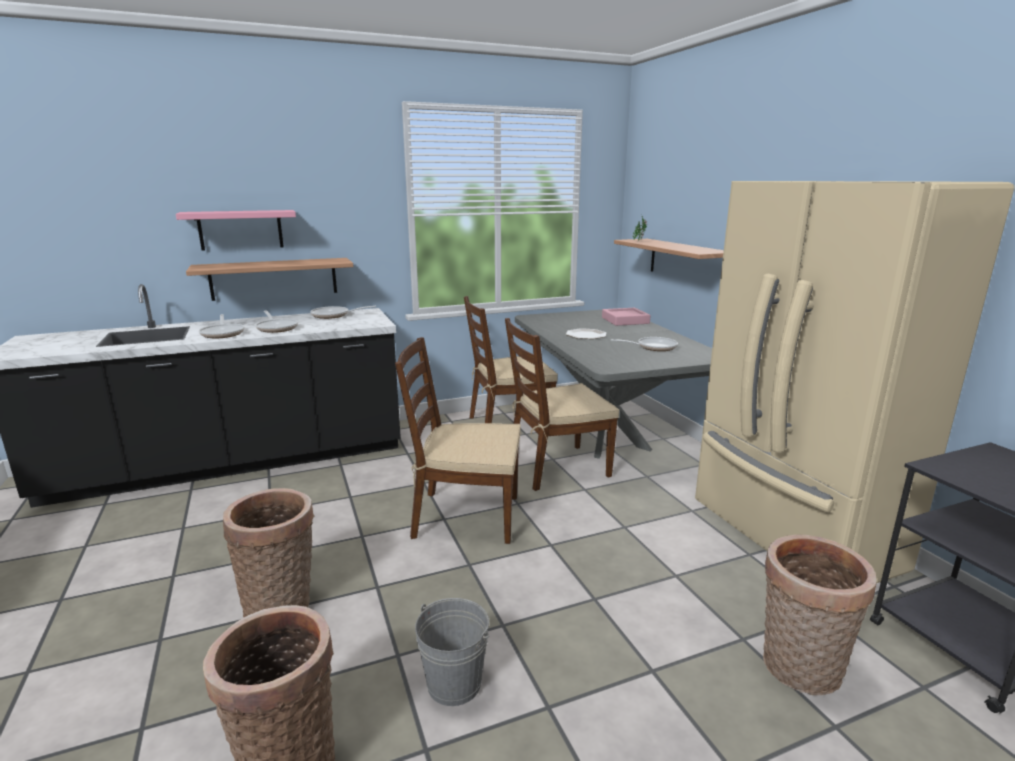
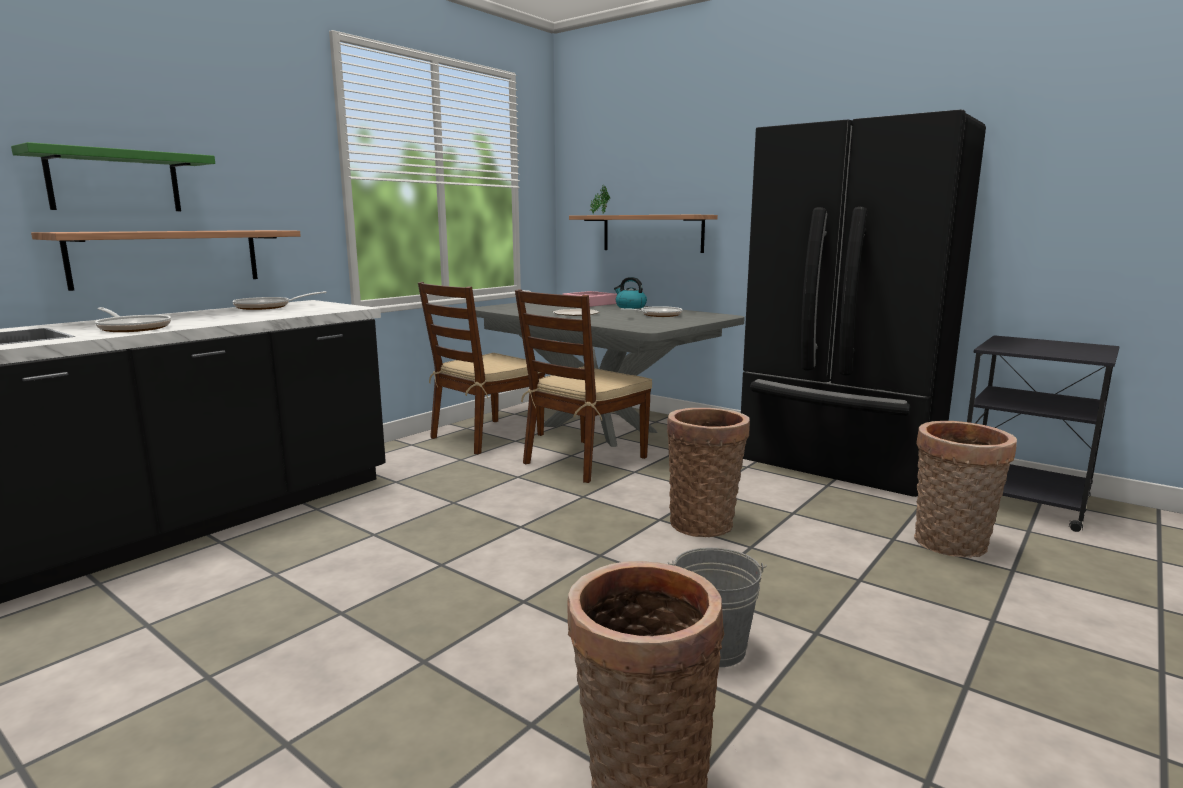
camera: 30 degrees left, 5 degrees down
pink shelf [176,210,296,251] -> green shelf [11,142,215,211]
basket [223,488,314,618] -> basket moved to [667,408,750,537]
frying pan [255,310,298,333] -> none
brown chair [395,337,521,544] -> none
beige fridge [695,181,1014,584] -> black fridge [741,110,986,497]
none -> kettle [614,277,647,309]

